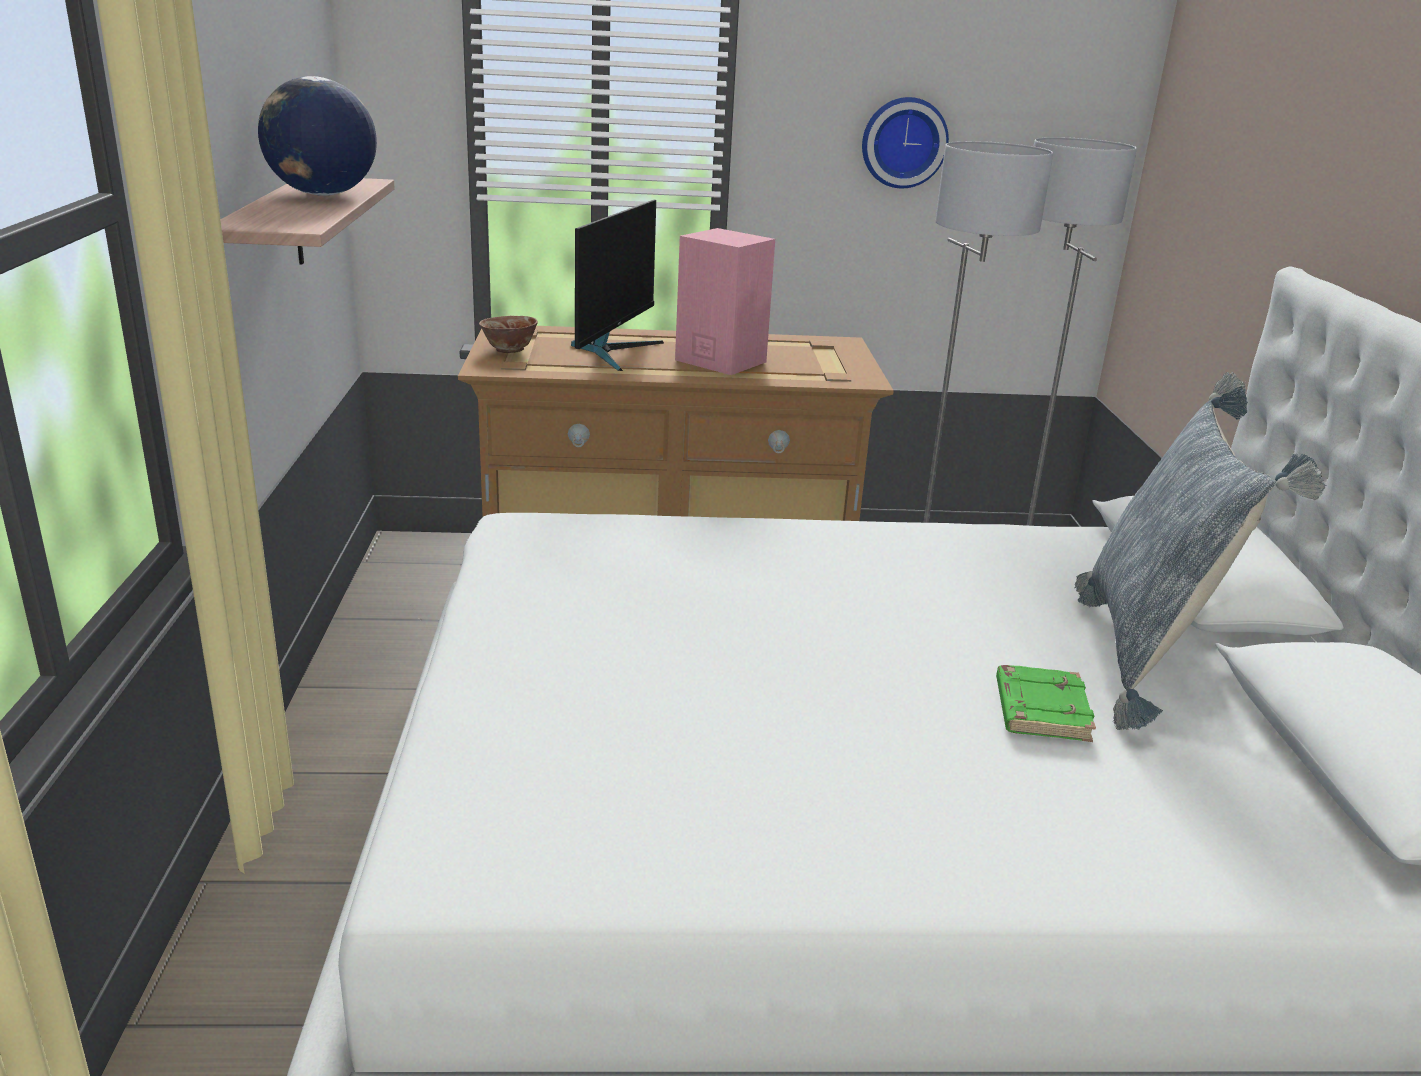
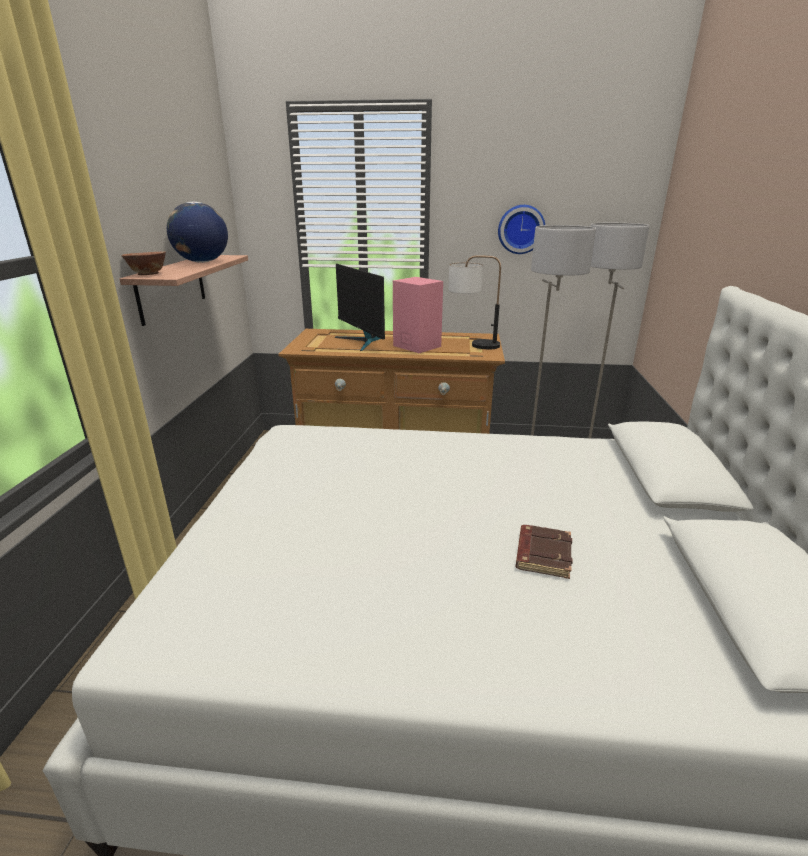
camera: 10 degrees right, 0 degrees up
bowl [479,316,538,353] -> bowl moved to [121,251,166,275]
monitor [571,200,664,371] -> monitor turned 120 degrees clockwise [335,264,385,351]
green book [996,665,1096,742] -> brown book [516,525,573,579]
pillow [1075,372,1326,730] -> none
none -> table lamp [448,255,501,349]

